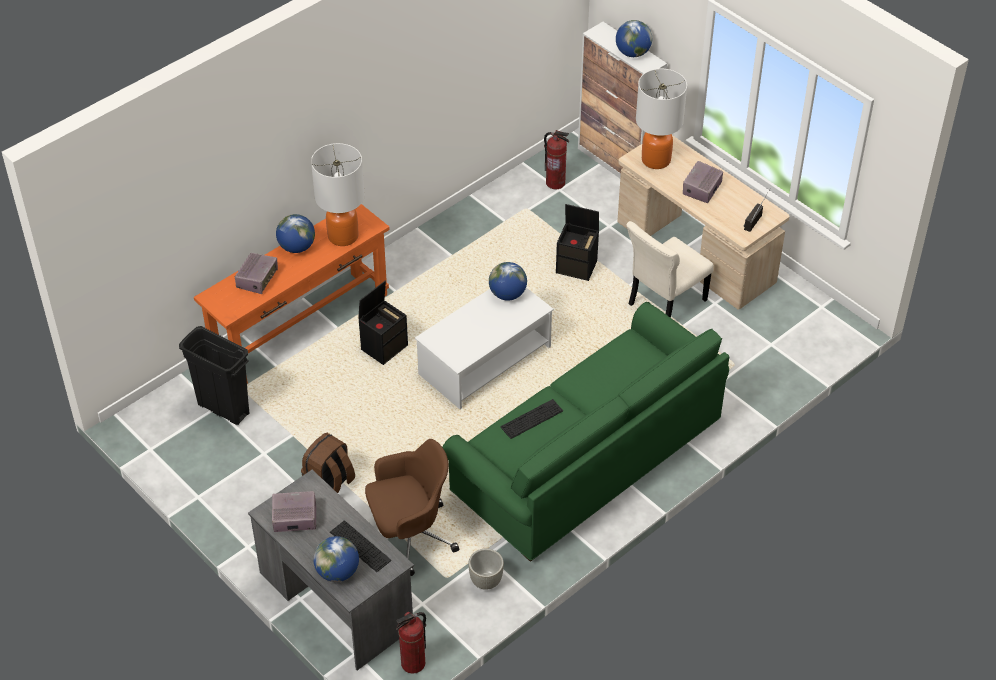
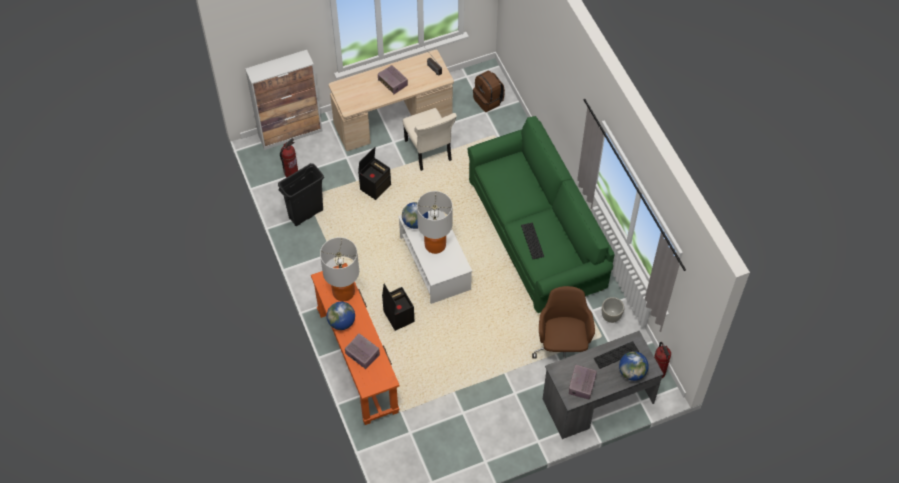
camera: 70 degrees left, 10 degrees up
black trash can [179,326,249,425] -> black trash can moved to [278,163,324,226]
brown backpack [301,433,355,493] -> brown backpack moved to [473,71,505,112]
globe [616,20,652,57] -> none
table lamp [636,69,687,169] -> table lamp moved to [417,191,452,254]

